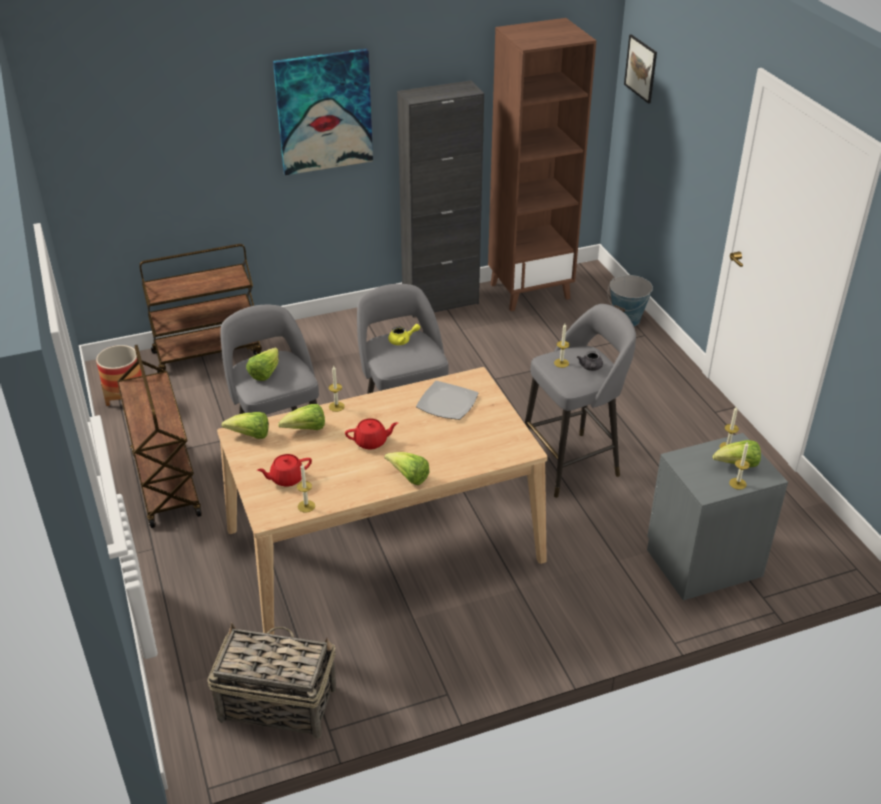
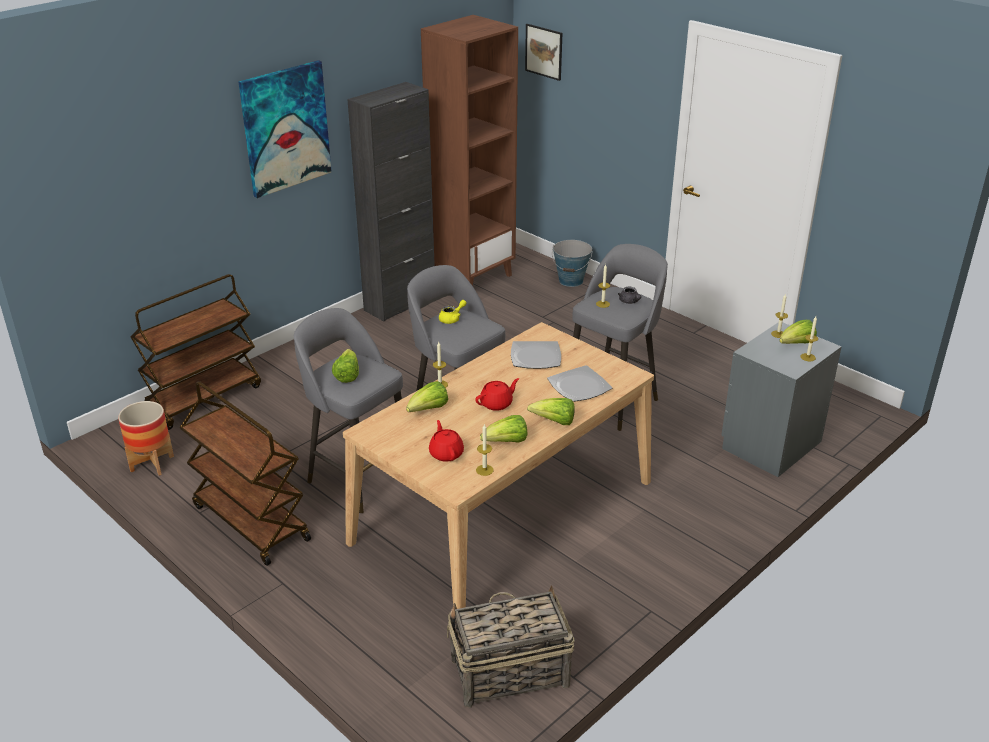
camera: 25 degrees left, 5 degrees down
lettuce [221,412,269,439] -> lettuce moved to [480,415,528,443]
red teapot [257,454,312,487] -> red teapot turned 120 degrees clockwise [429,420,464,462]
none -> plate [547,365,613,402]

